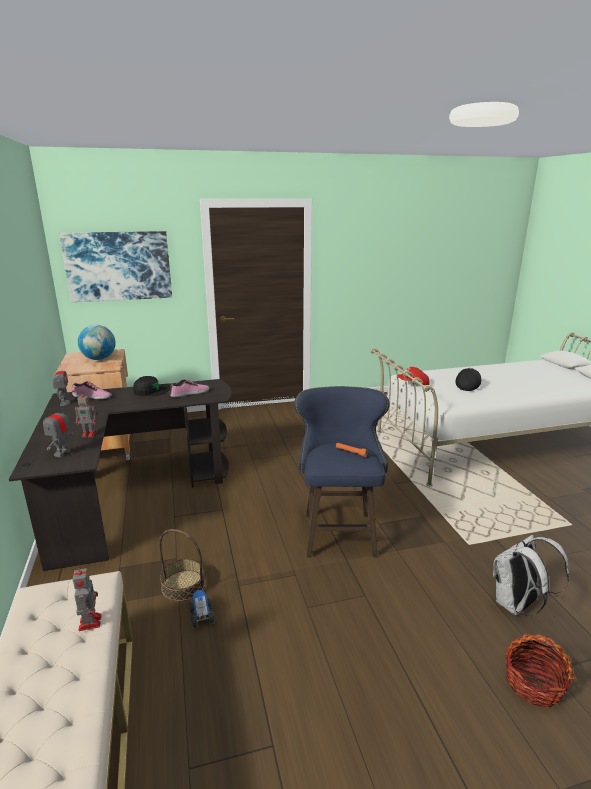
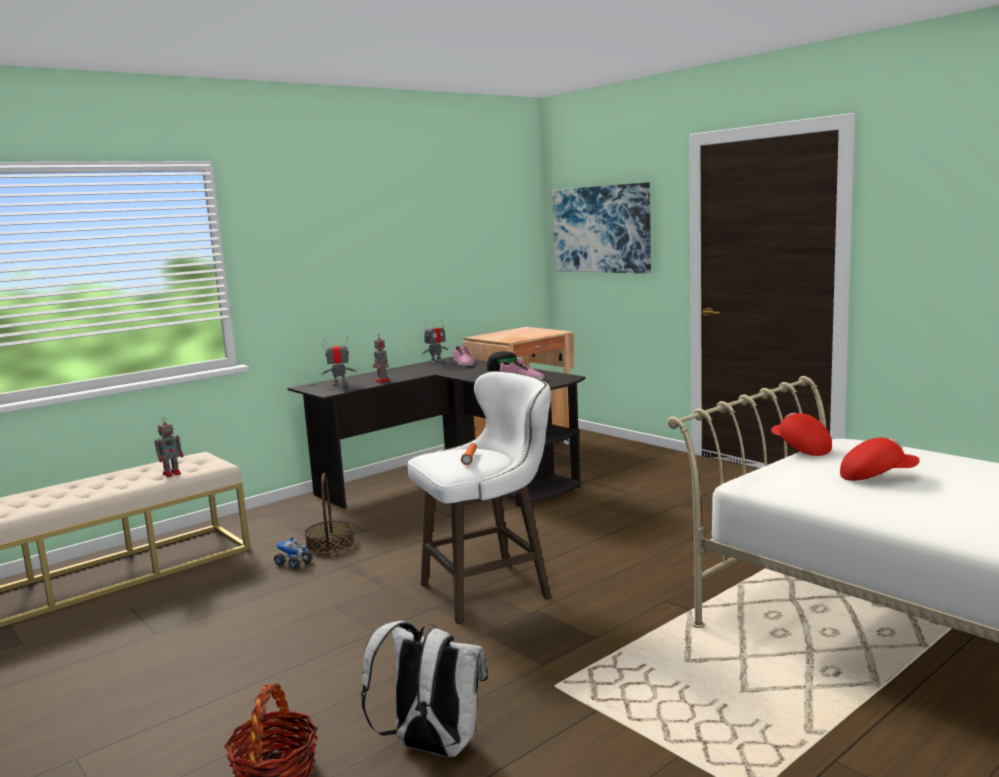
camera: 65 degrees right, 10 degrees down
globe [78,325,116,360] -> none
toy truck [189,590,215,628] -> toy truck turned 105 degrees counterclockwise [274,537,313,570]
blue stool [294,386,390,557] -> white stool [407,371,551,624]
black cap [455,368,482,391] -> red cap [840,437,920,481]

